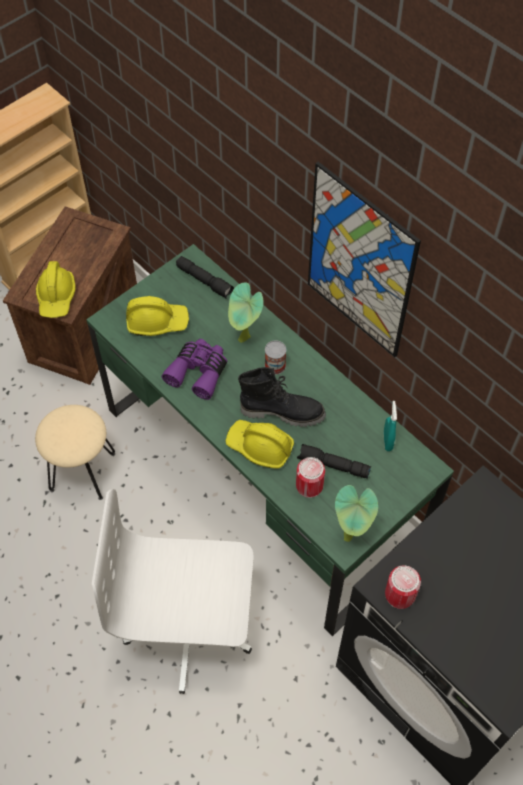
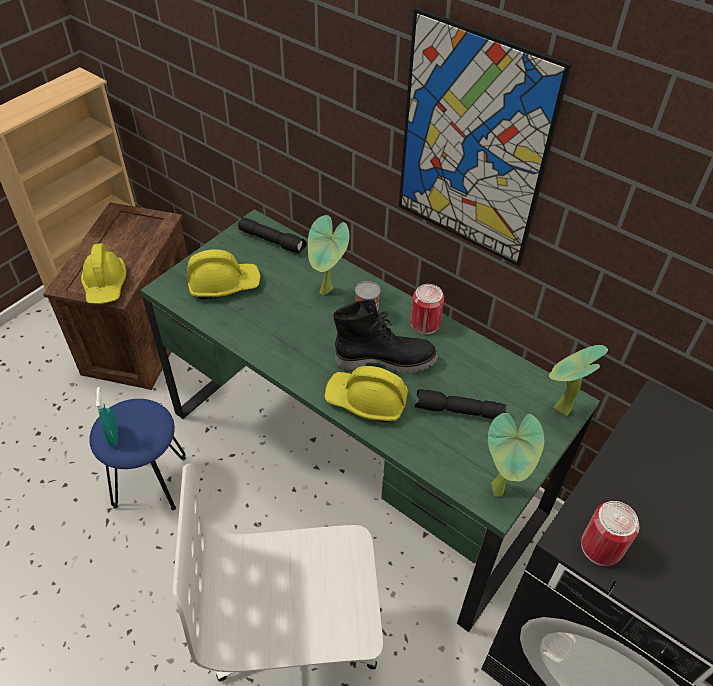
camera: 10 degrees left, 10 degrees down
beige stool [35,405,115,500] -> blue stool [89,399,186,510]
purple binoculars [162,339,227,400] -> none
can [296,457,325,498] -> can moved to [411,284,444,334]
turquoise spray bottle [384,401,397,451] -> turquoise spray bottle moved to [96,387,118,446]
none -> potted plant [549,345,608,416]

